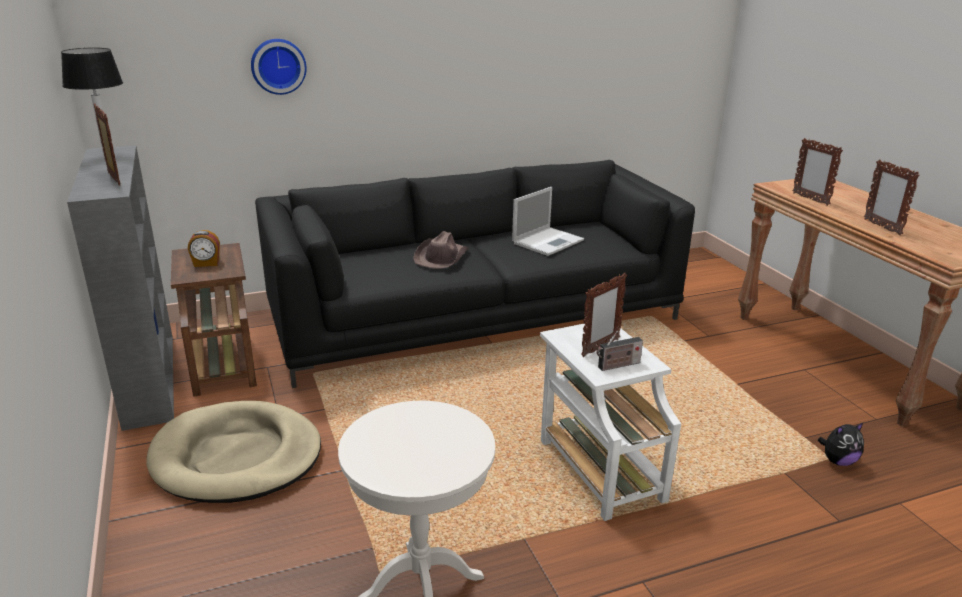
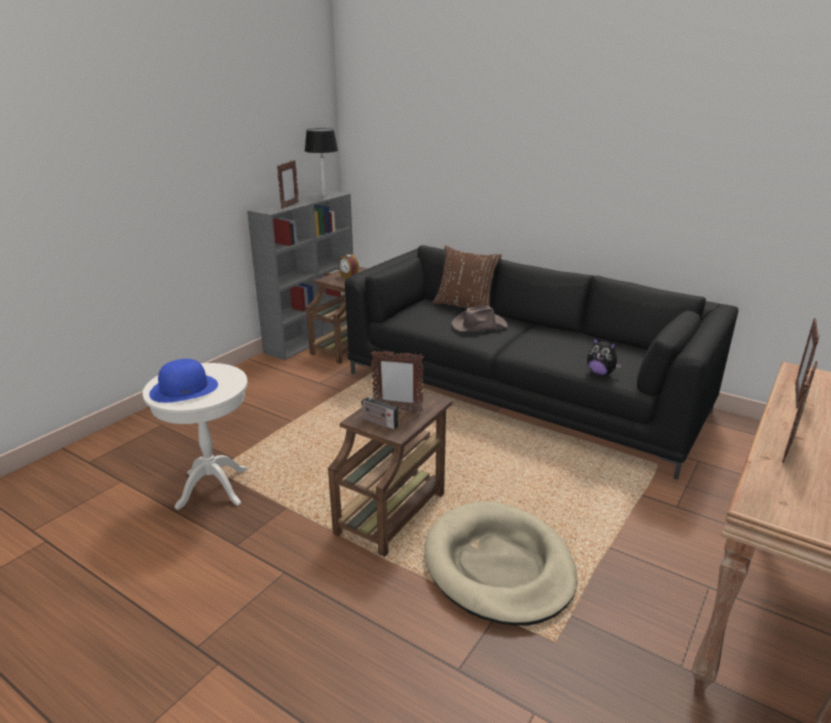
camera: 55 degrees right, 0 degrees up
beige dog bed [146,401,321,503] -> beige dog bed moved to [424,501,577,625]
wall clock [251,39,307,95] -> none
laptop [512,187,584,256] -> none
white side table [540,324,681,521] -> brown side table [328,391,452,557]
plush toy [818,422,864,466] -> plush toy moved to [587,337,622,375]
none -> blue hat [149,359,218,403]
none -> brown pillow [433,245,502,308]

